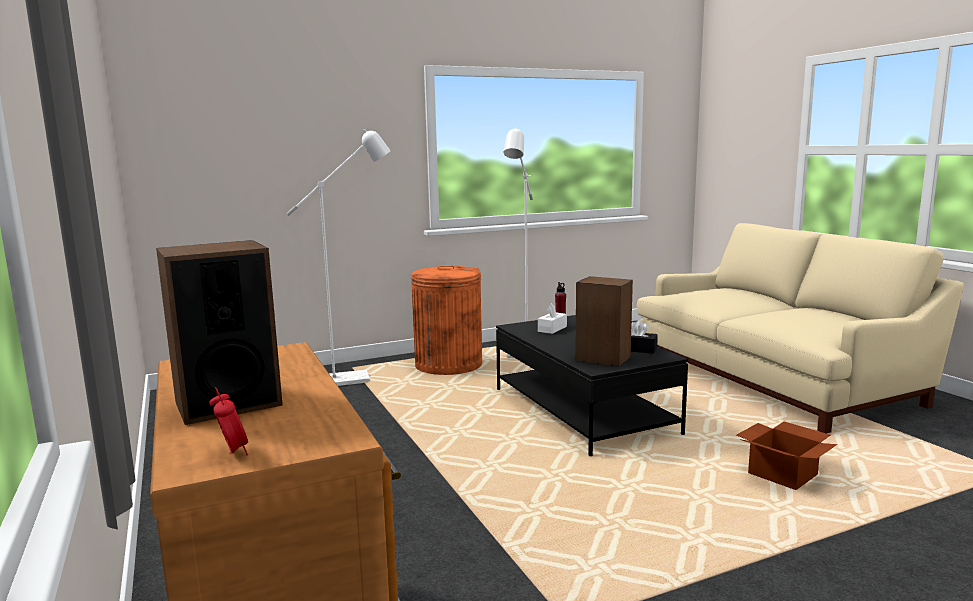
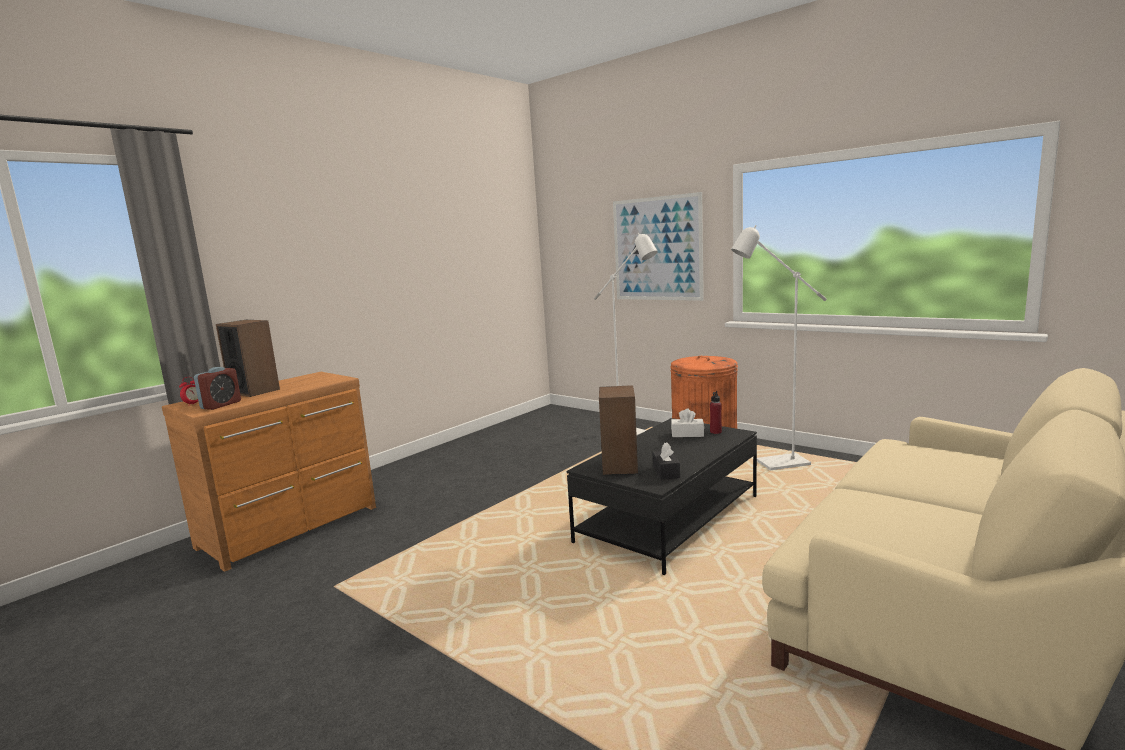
camera: 65 degrees right, 0 degrees up
cardboard box [737,421,837,490] -> none
none -> alarm clock [194,367,241,410]
none -> picture [613,192,704,301]

